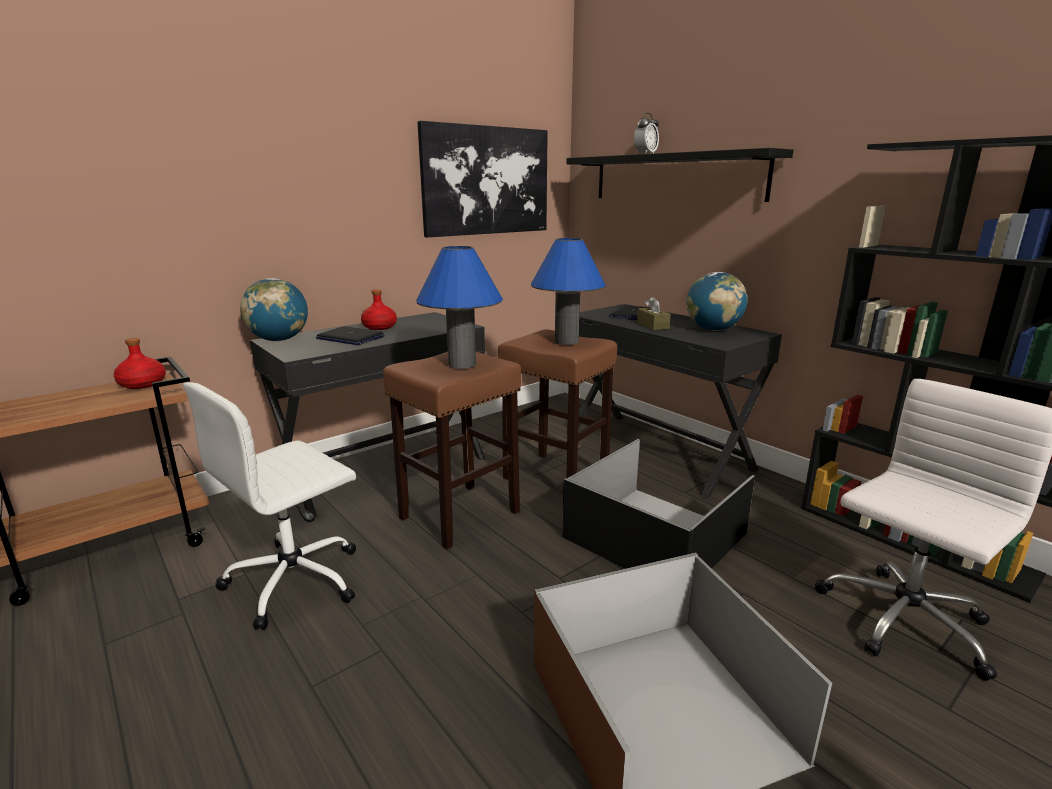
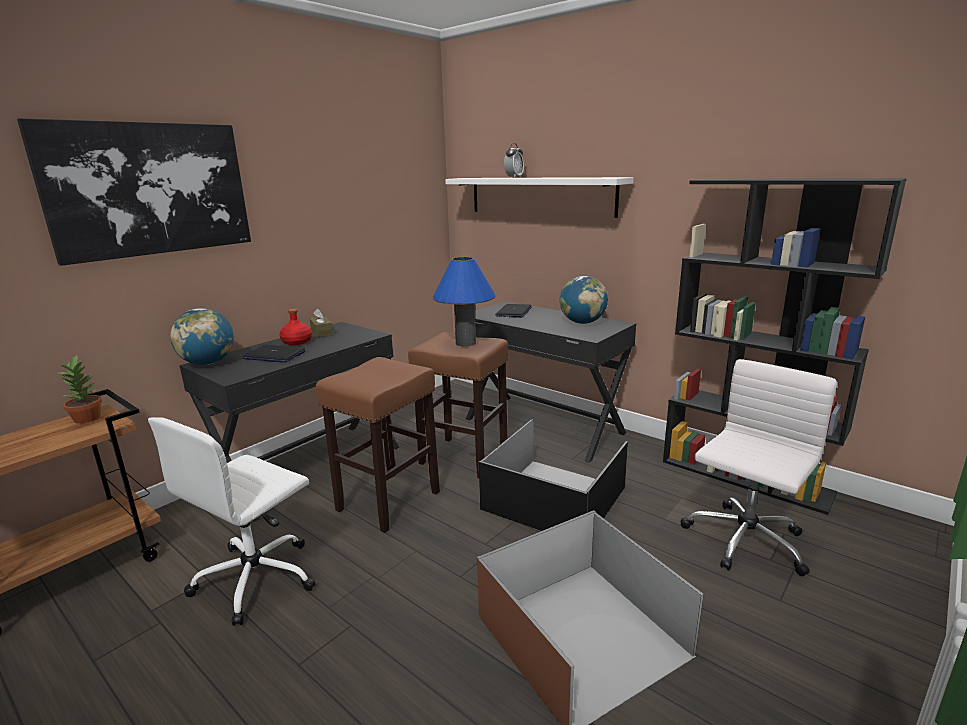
camera: 10 degrees left, 0 degrees up
red bottle [114,338,166,389] -> potted plant [57,354,102,424]
blue table lamp [416,246,503,369] -> none
picture [418,121,548,237] -> picture moved to [17,118,251,266]
black shelf [566,148,793,202] -> white shelf [445,177,634,218]
brown tissue box [637,297,671,330] -> brown tissue box moved to [310,308,333,337]

